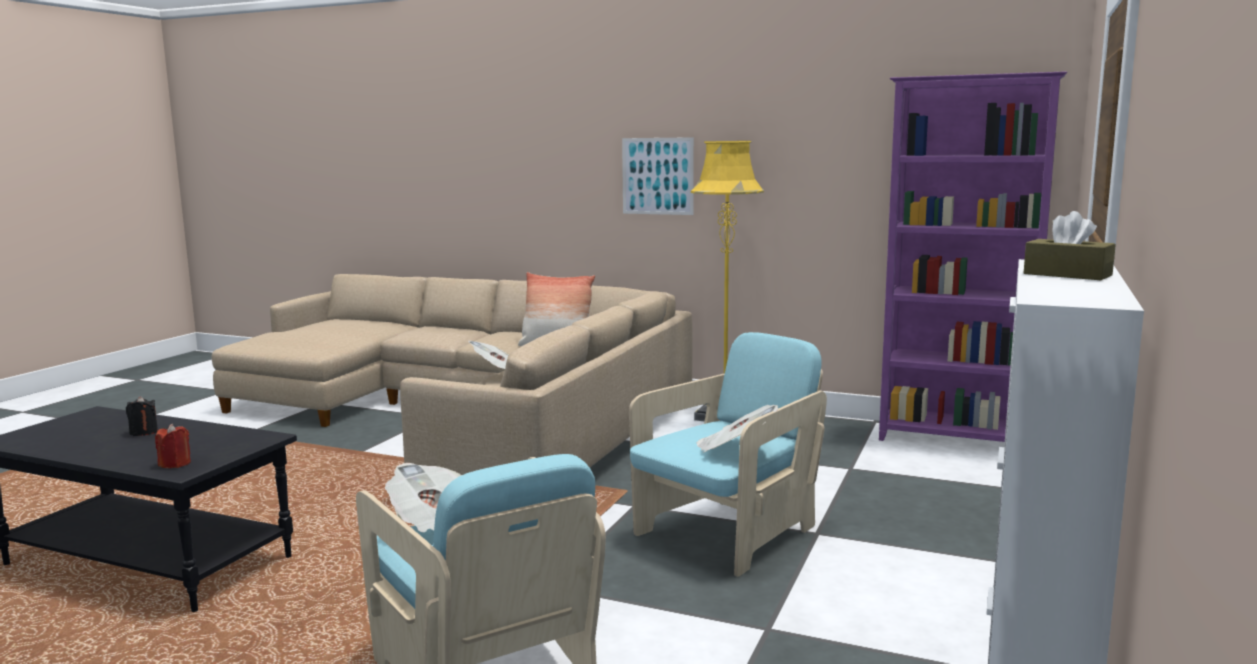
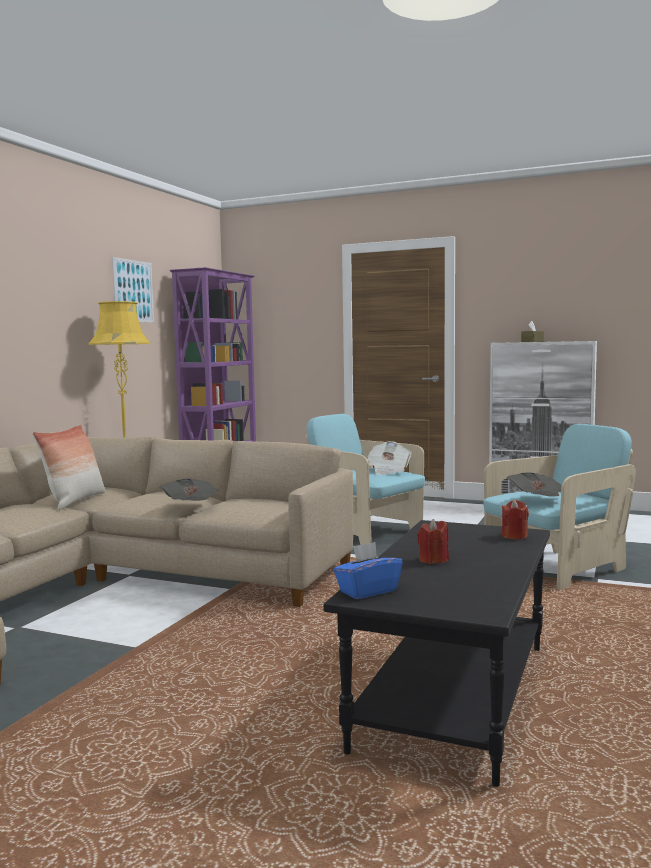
camera: 90 degrees left, 5 degrees down
black candle [126,396,158,436] -> red candle [417,519,449,564]
picture [622,137,694,215] -> picture moved to [112,257,154,323]
none -> blue tissue box [334,542,403,599]

